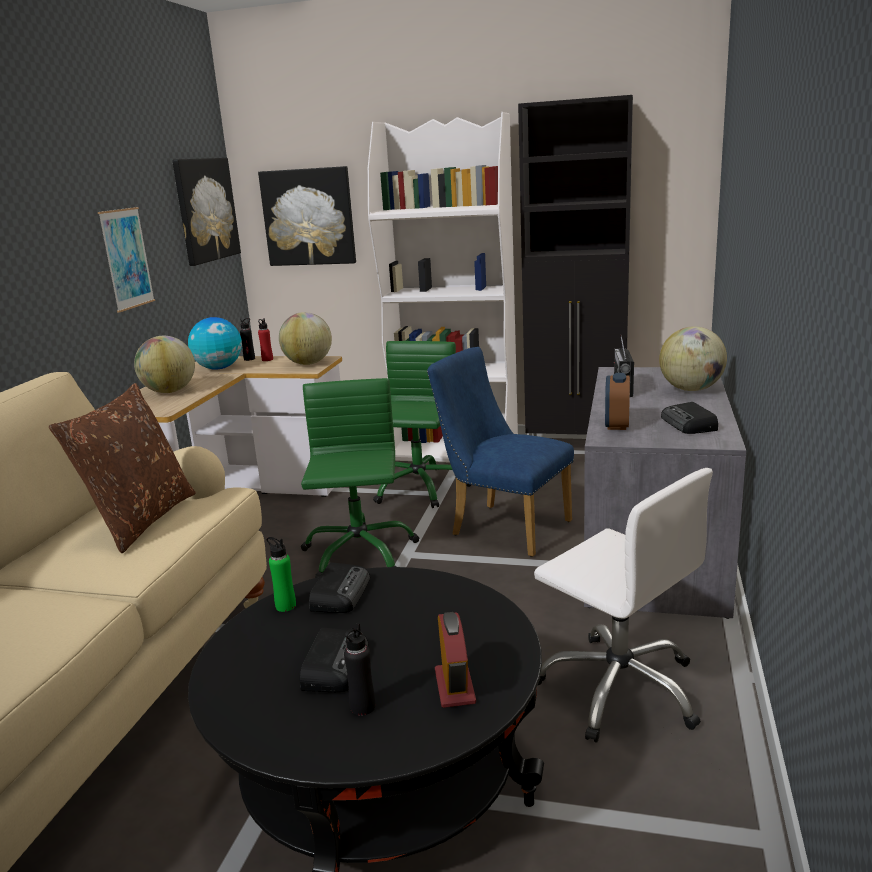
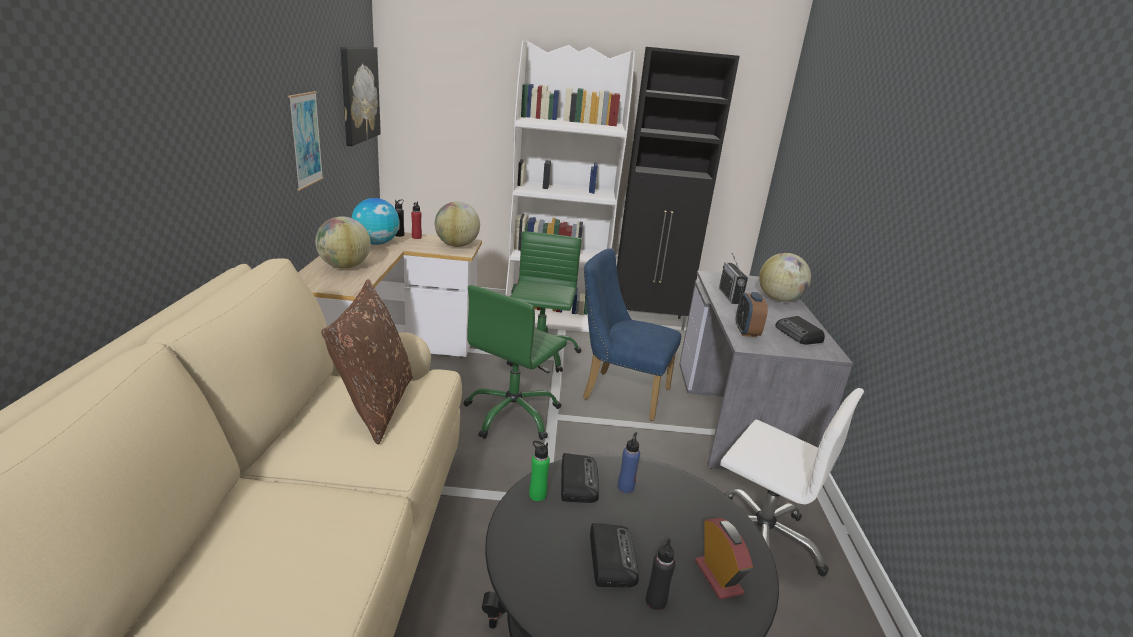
camera: 15 degrees left, 5 degrees up
picture [258,166,356,266] -> none
green office chair [301,378,419,578] -> green office chair turned 135 degrees counterclockwise [463,285,567,440]
none -> blue bottle [618,432,640,493]

